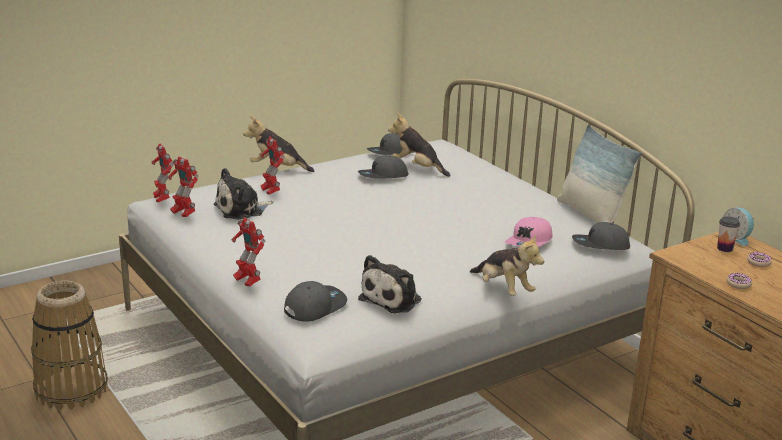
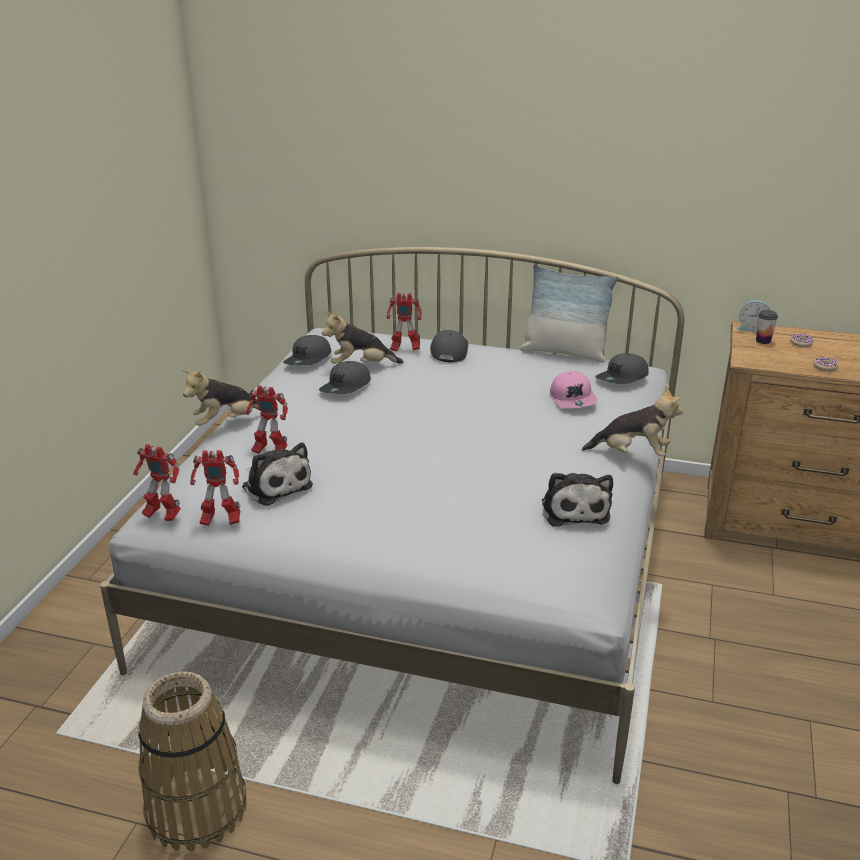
camera: 40 degrees left, 5 degrees up
plush toy [213,168,274,220] -> plush toy turned 60 degrees counterclockwise [242,442,313,506]
toy robot [232,217,265,286] -> toy robot moved to [387,293,422,351]
grey cap [284,281,347,322] -> grey cap moved to [430,330,468,363]

